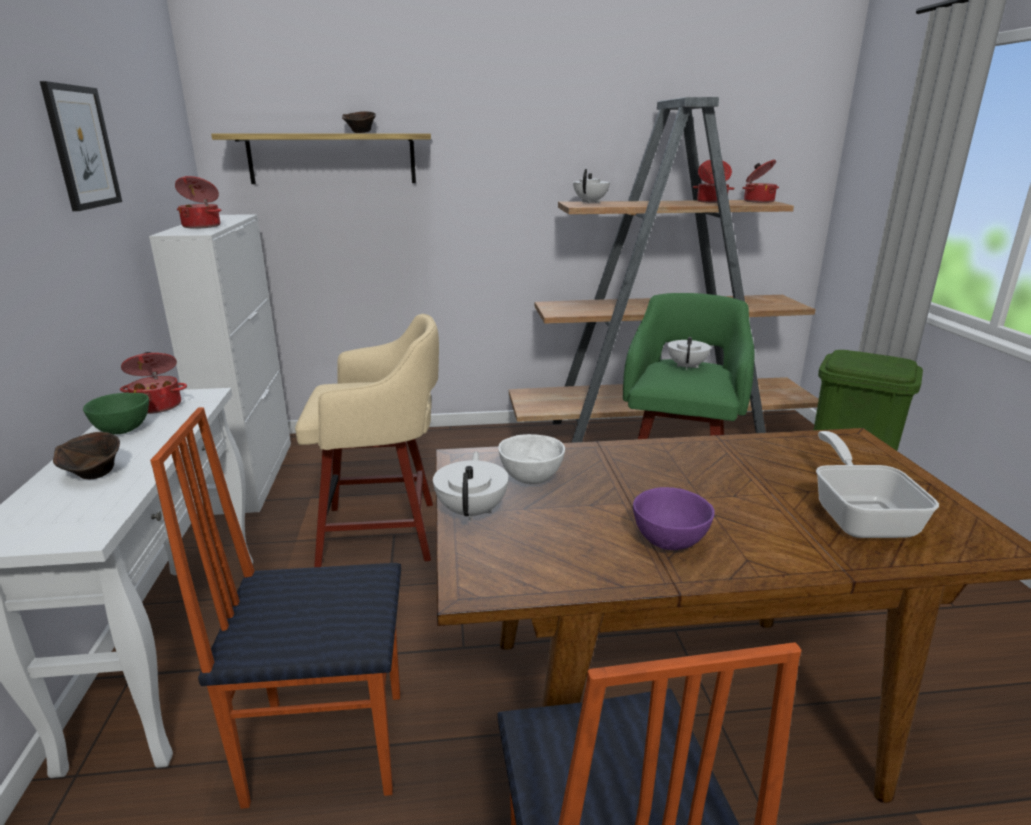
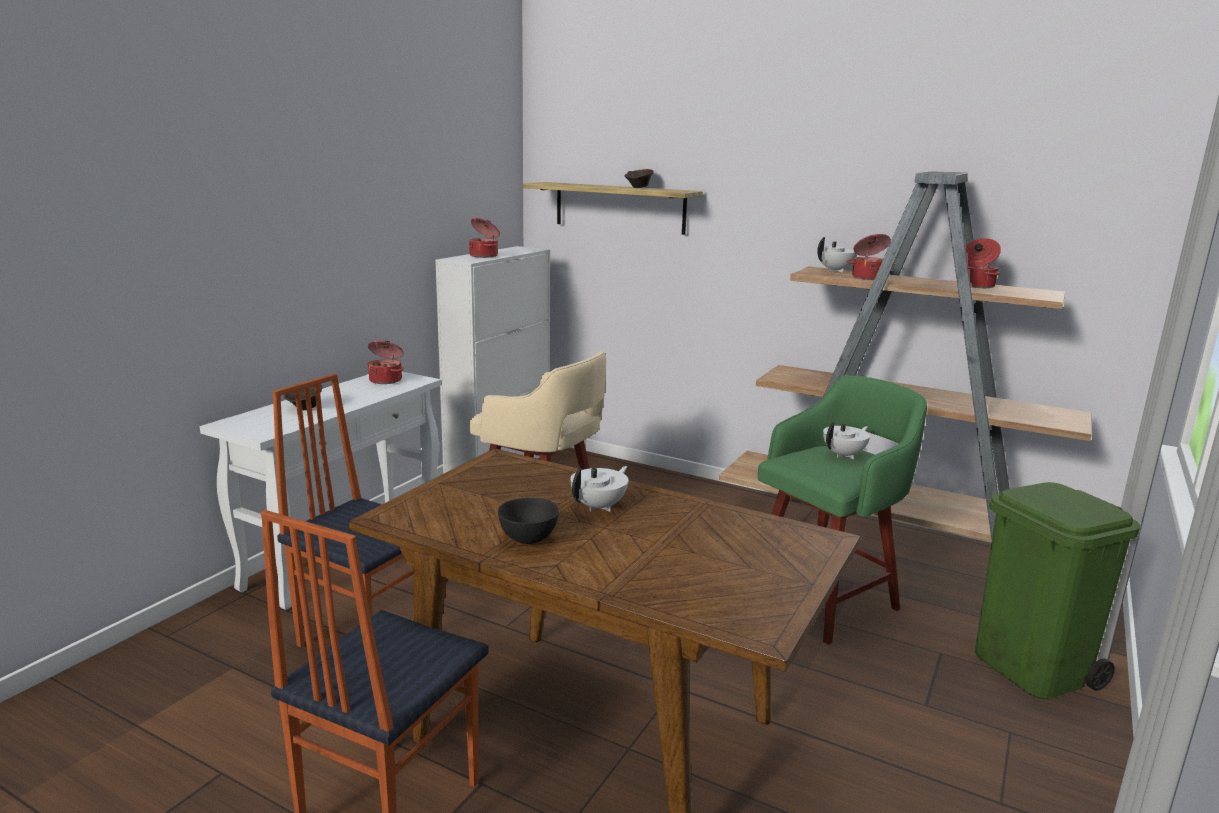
camera: 35 degrees right, 5 degrees down
picture [40,81,122,211] -> none
green bowl [83,393,149,434] -> none
white teapot [433,451,509,522] -> white teapot moved to [570,466,628,512]
white bowl [498,434,565,484] -> none
purple bowl [633,487,715,550] -> black bowl [498,498,559,544]
cooking pot [742,160,779,203] -> cooking pot moved to [846,234,895,280]
frying pan [816,431,939,538] -> none

